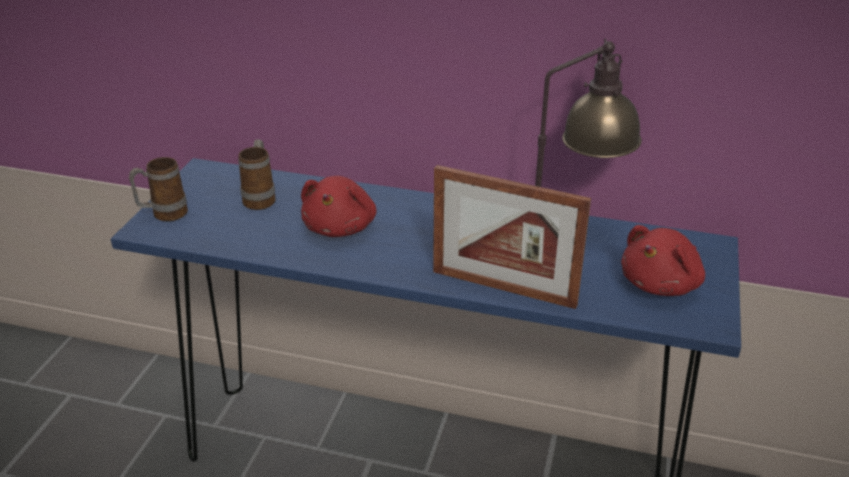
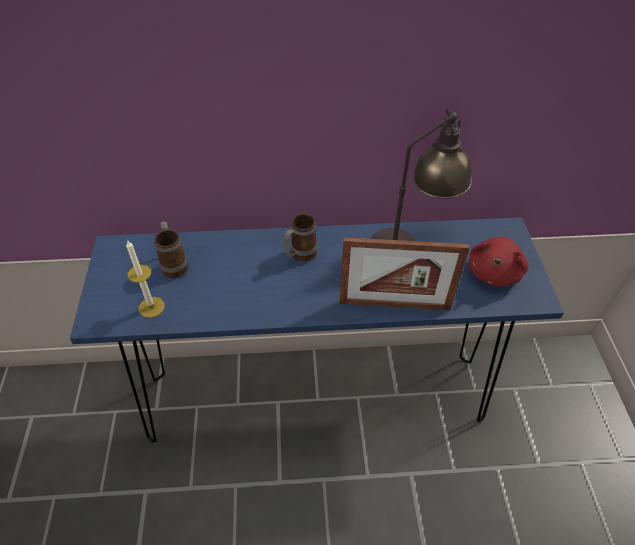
camera: 20 degrees left, 15 degrees up
mug [129,157,188,221] -> mug moved to [284,214,317,262]
red plush toy [301,176,377,237] -> none
none -> candle [126,241,165,318]

